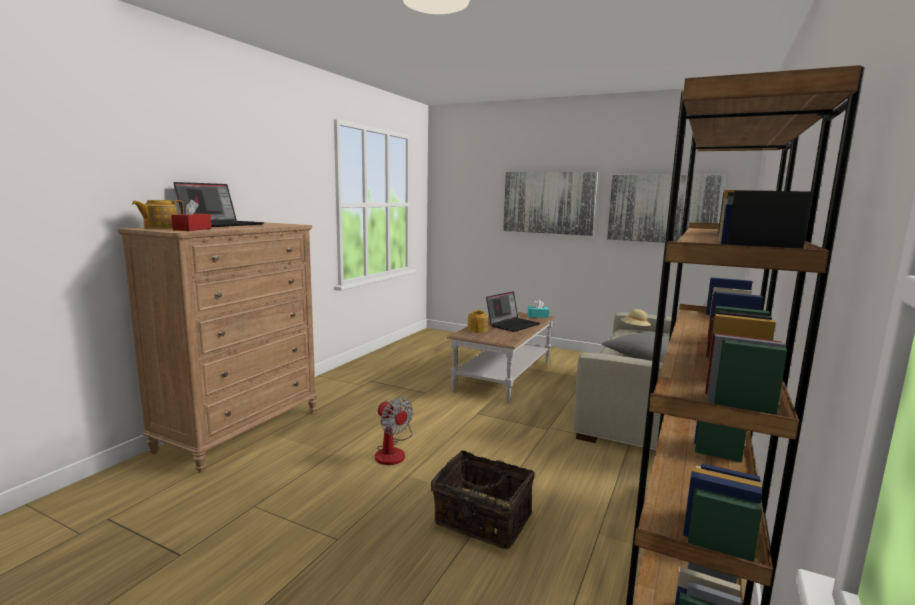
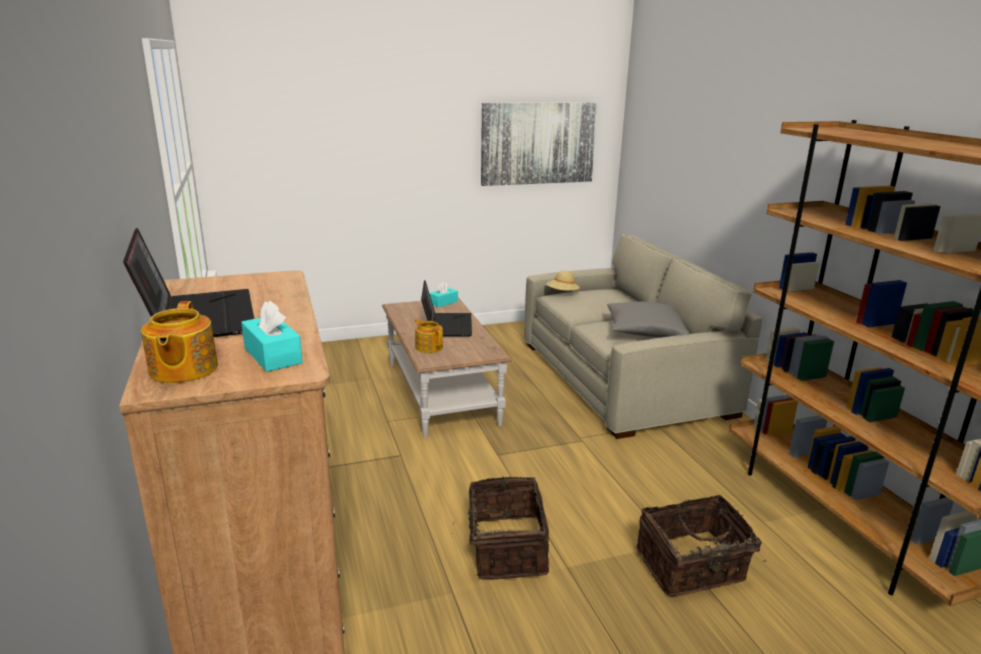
camera: 45 degrees left, 10 degrees up
red tissue box [171,200,212,231] -> turquoise tissue box [241,300,303,372]
fan [375,397,413,465] -> basket [452,477,549,580]
picture [503,172,598,236] -> none

